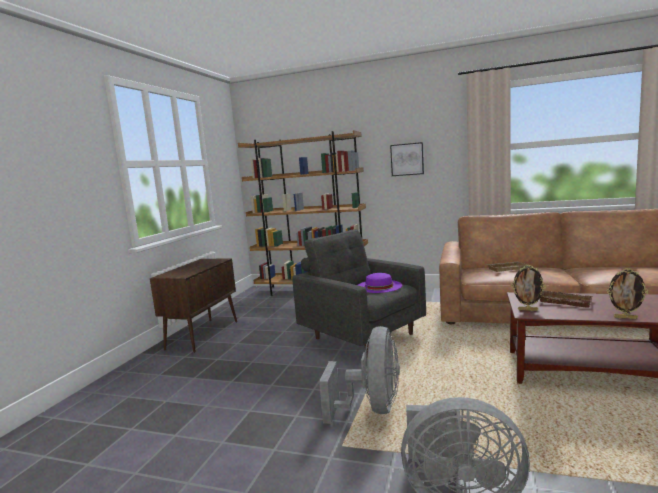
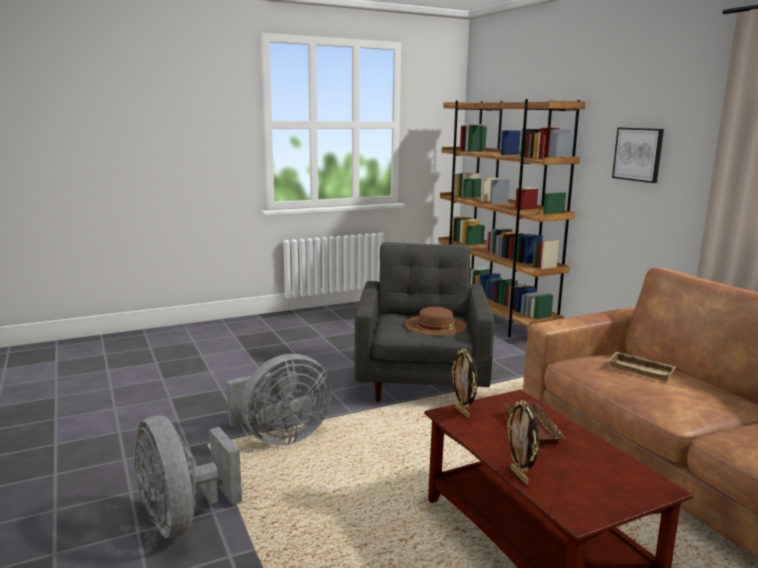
camera: 45 degrees right, 5 degrees up
brown cabinet [150,258,237,353] -> none
purple hat [358,273,402,293] -> brown hat [405,307,467,335]

